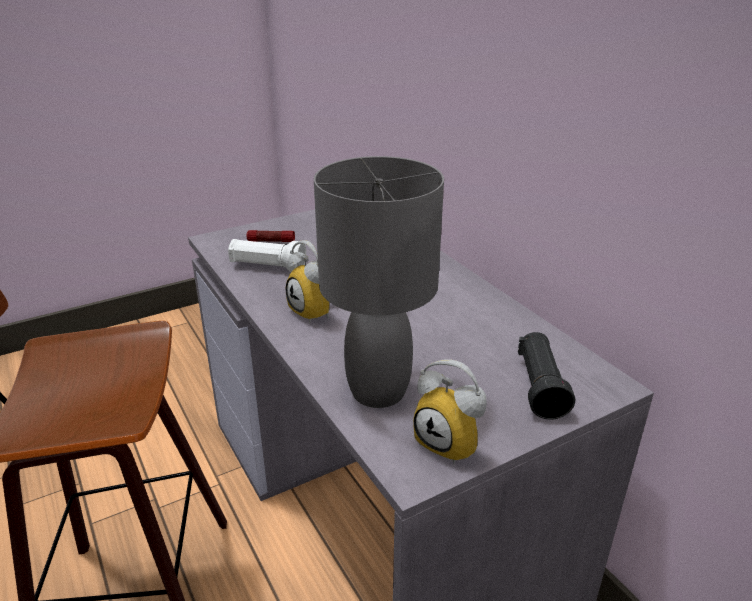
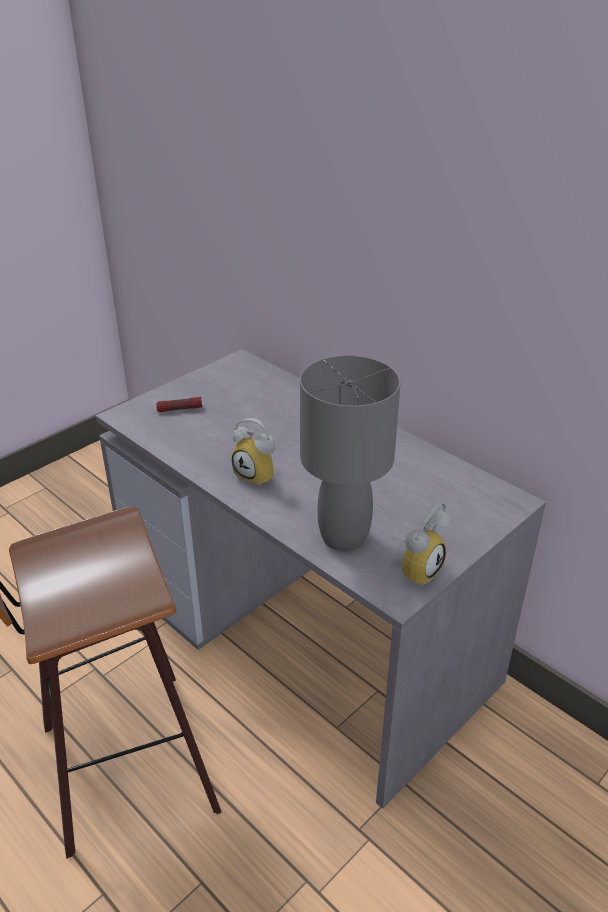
camera: 15 degrees left, 5 degrees up
white flashlight [228,239,306,272] -> none
alarm clock [413,359,487,464] -> alarm clock turned 75 degrees counterclockwise [392,501,451,587]
black flashlight [518,332,575,420] -> none

